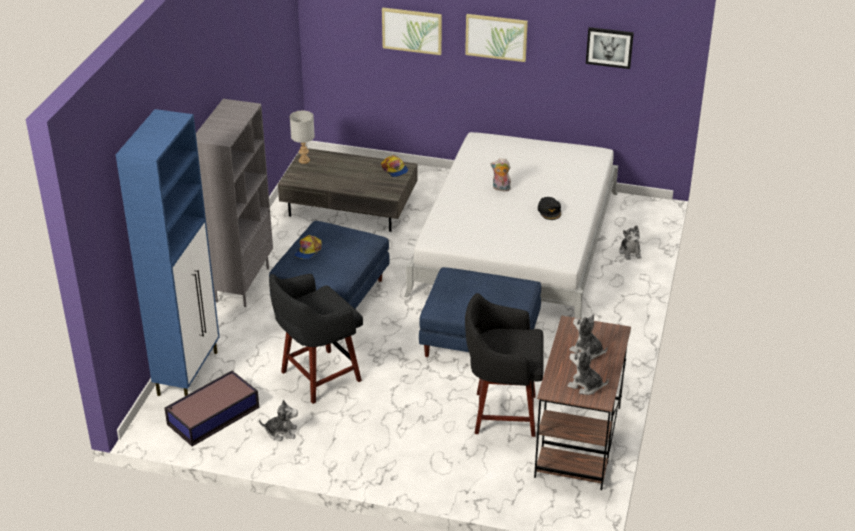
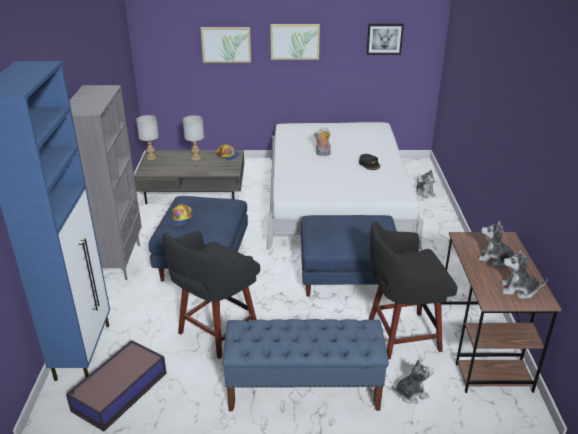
camera: 15 degrees left, 5 degrees down
plush toy [259,400,298,441] -> plush toy moved to [391,359,434,404]
none -> grey table lamp [183,115,204,161]
none -> blue bench [222,319,389,411]

